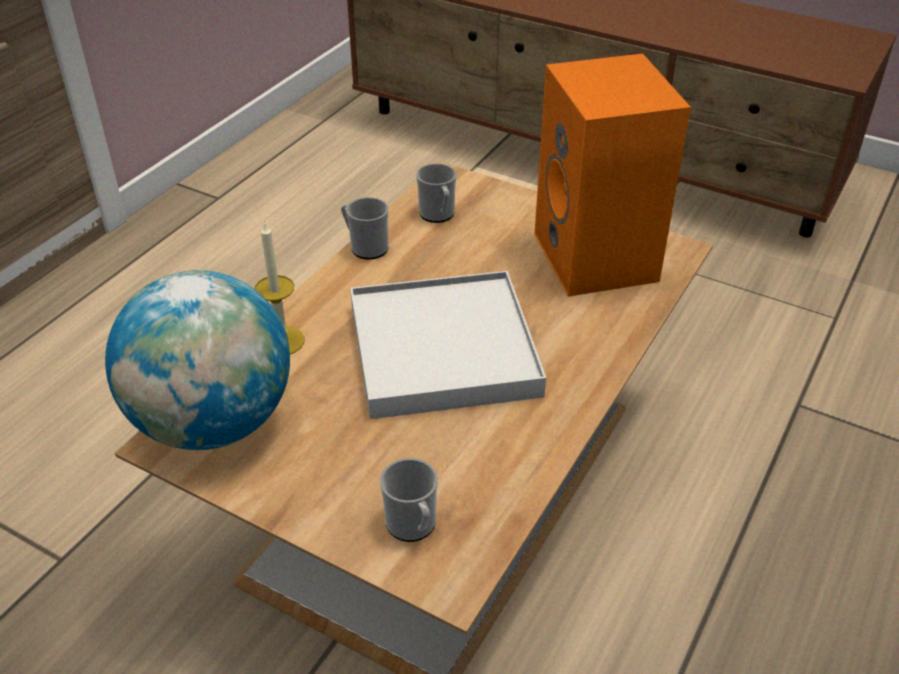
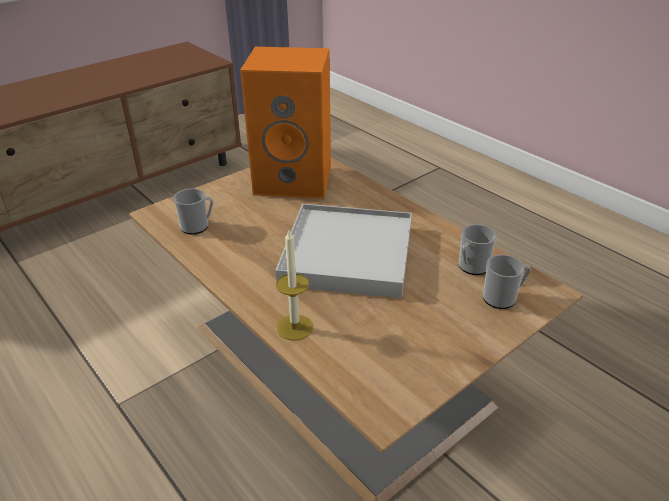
camera: 70 degrees left, 5 degrees down
globe [105,270,290,450] -> none
mug [341,197,389,260] -> mug moved to [459,224,497,275]

